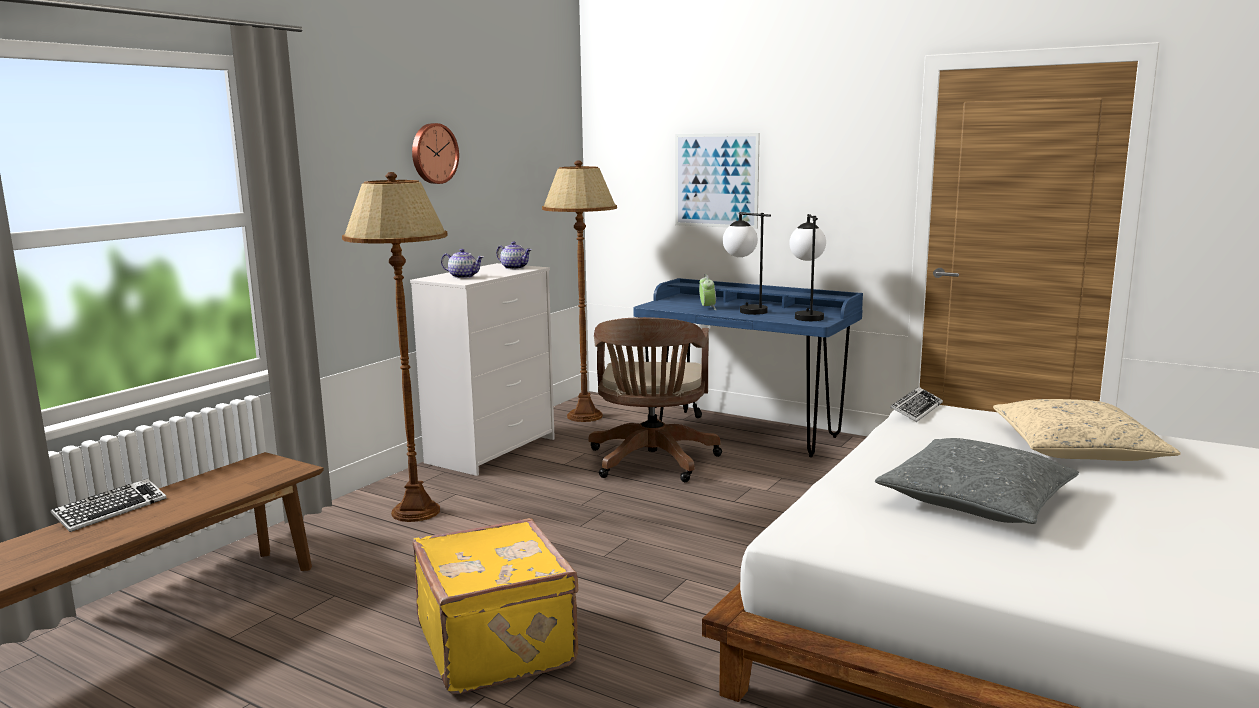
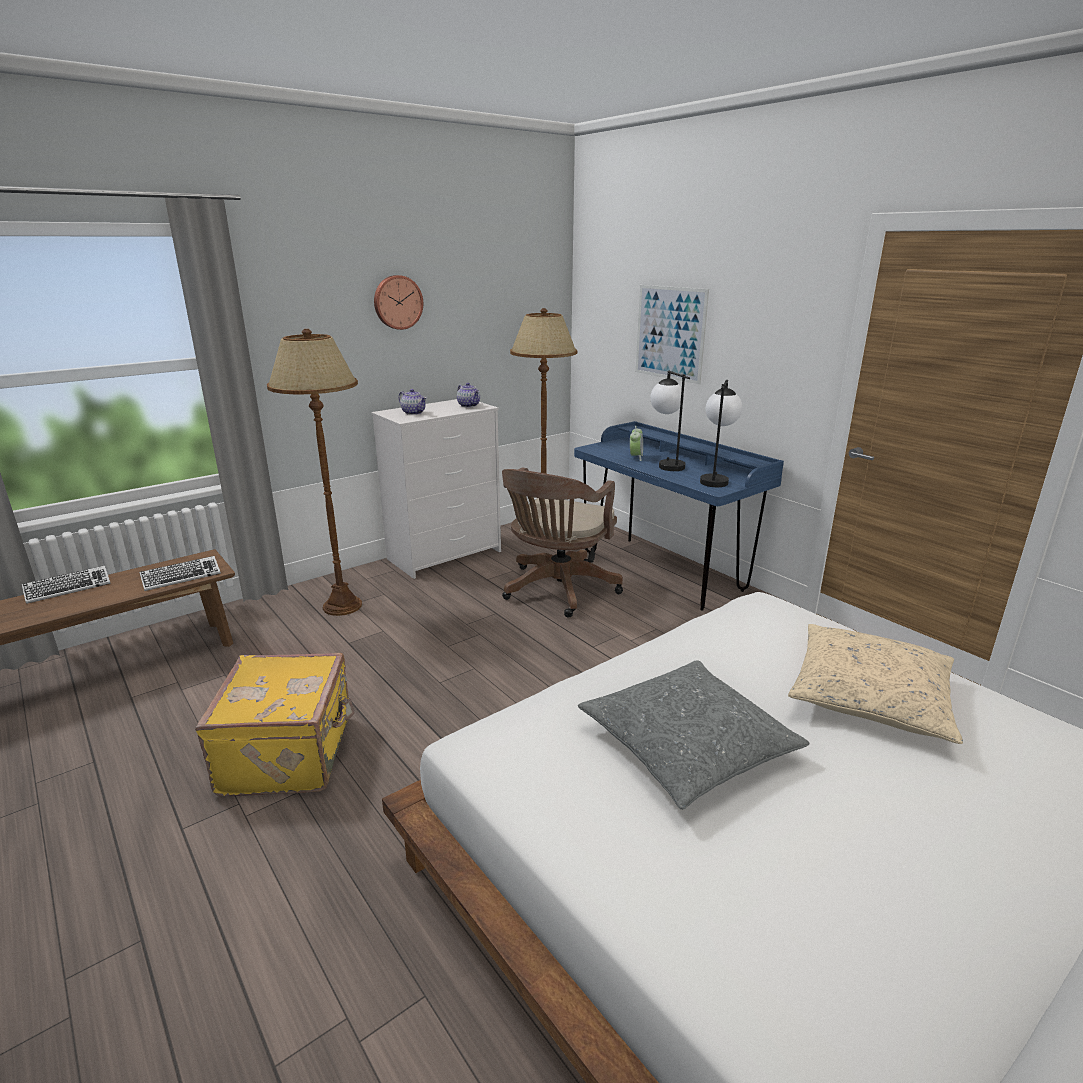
camera: 20 degrees right, 10 degrees up
keyboard [891,387,943,422] -> keyboard moved to [139,556,221,591]

